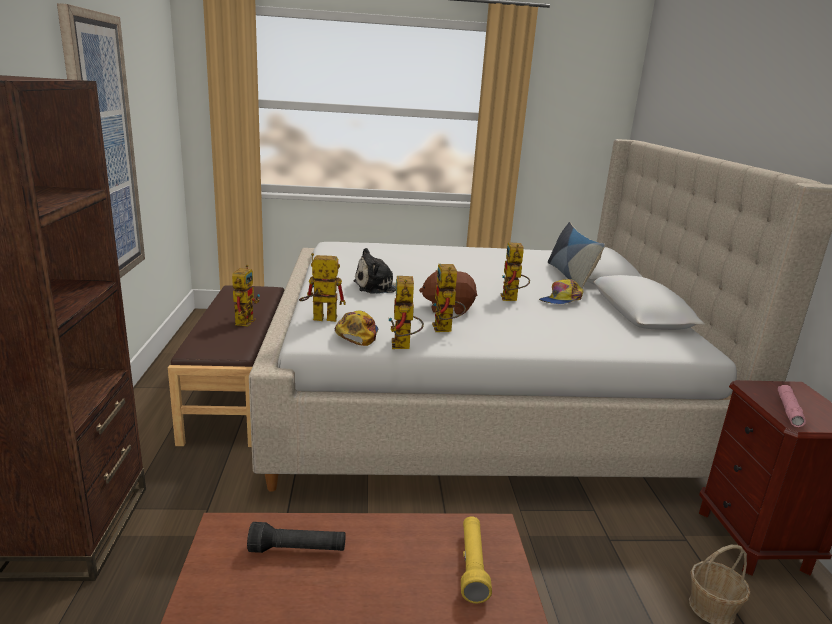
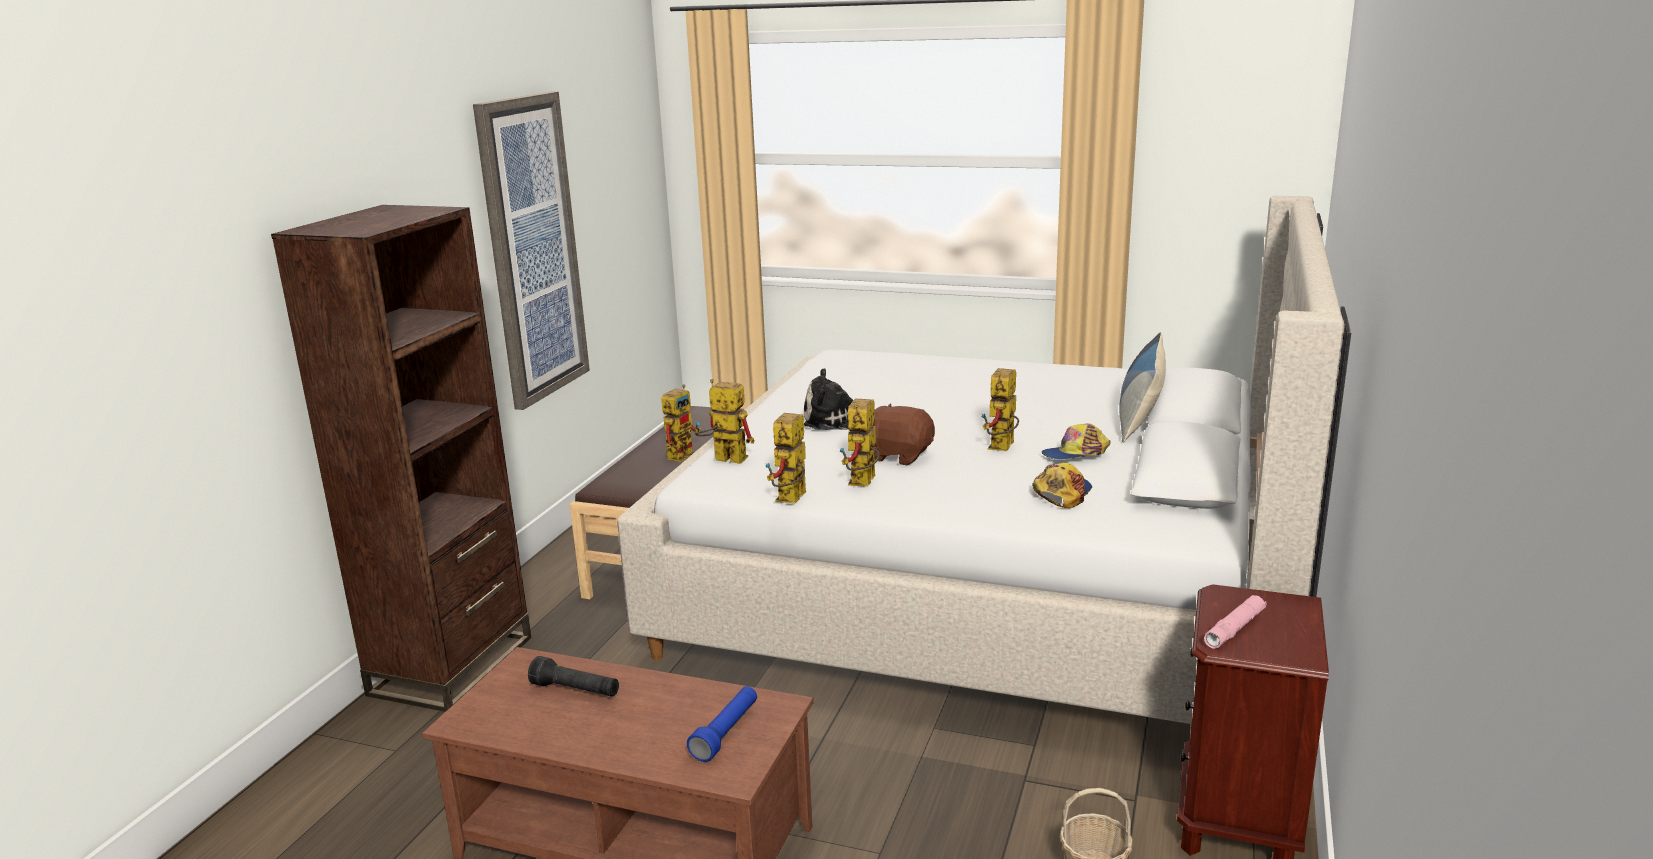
camera: 25 degrees right, 0 degrees up
cap [334,310,378,346] -> cap moved to [1032,463,1092,508]
yellow flashlight [461,516,492,603] -> blue flashlight [687,686,757,762]

